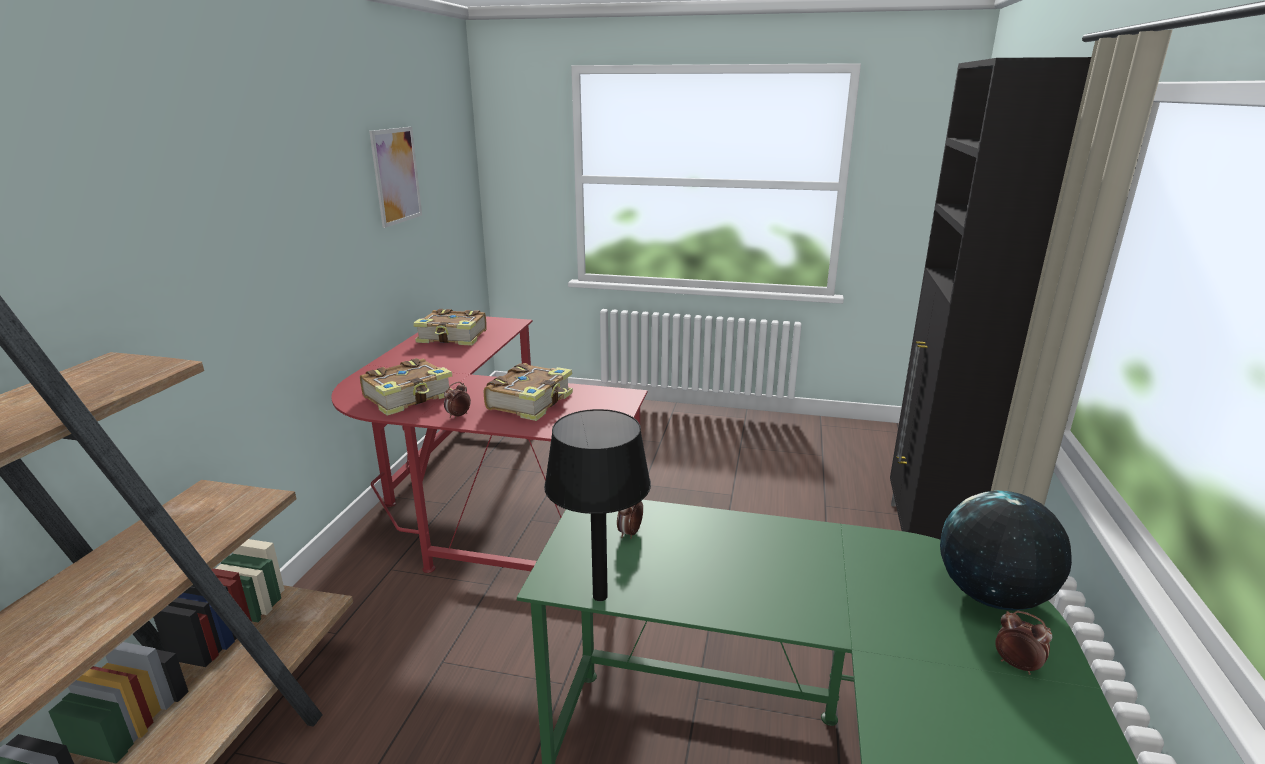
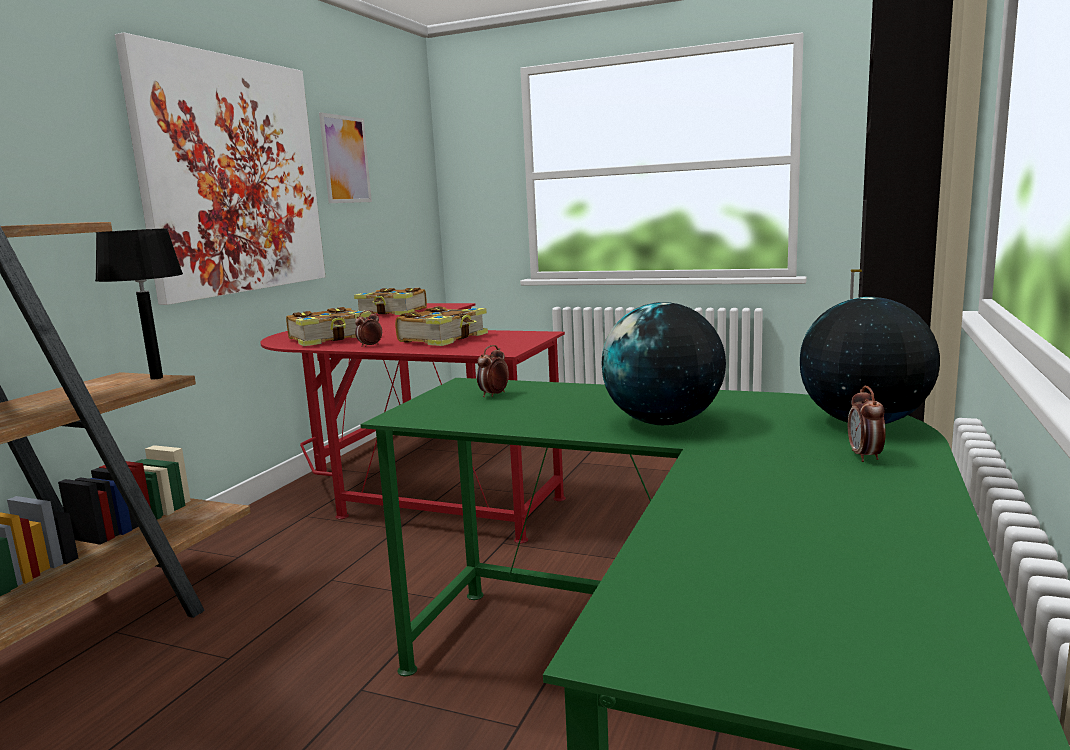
camera: 10 degrees right, 10 degrees down
black table lamp [544,409,651,601] -> black table lamp moved to [95,228,183,379]
alarm clock [995,611,1052,675] -> alarm clock turned 135 degrees counterclockwise [848,386,886,462]
none -> picture [115,32,325,305]
none -> globe [602,302,726,425]

